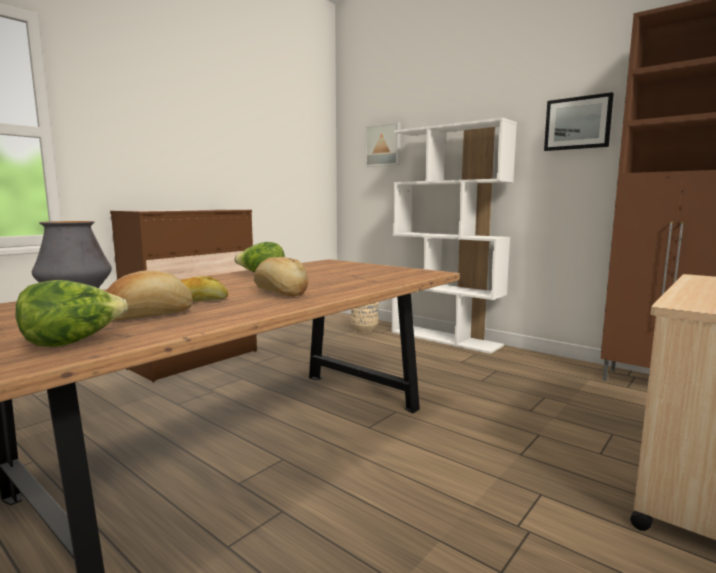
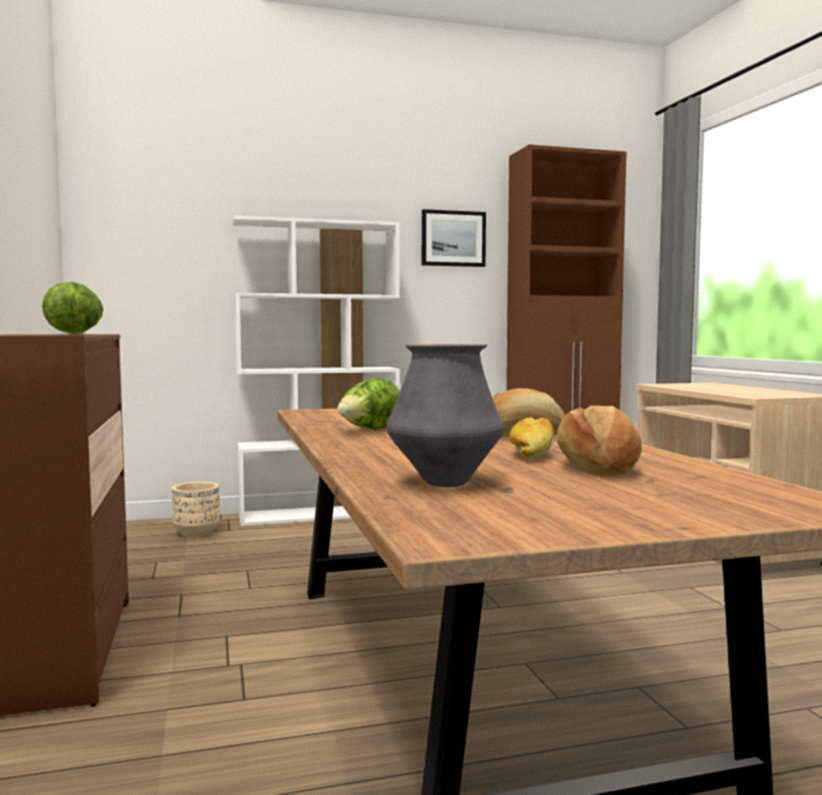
camera: 55 degrees left, 5 degrees down
lettuce [15,280,128,347] -> lettuce moved to [42,282,103,334]
picture [365,122,401,167] -> none

